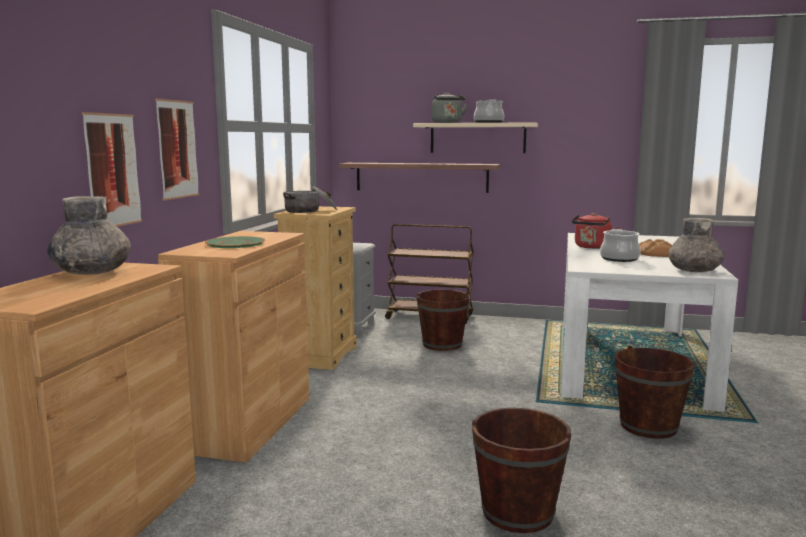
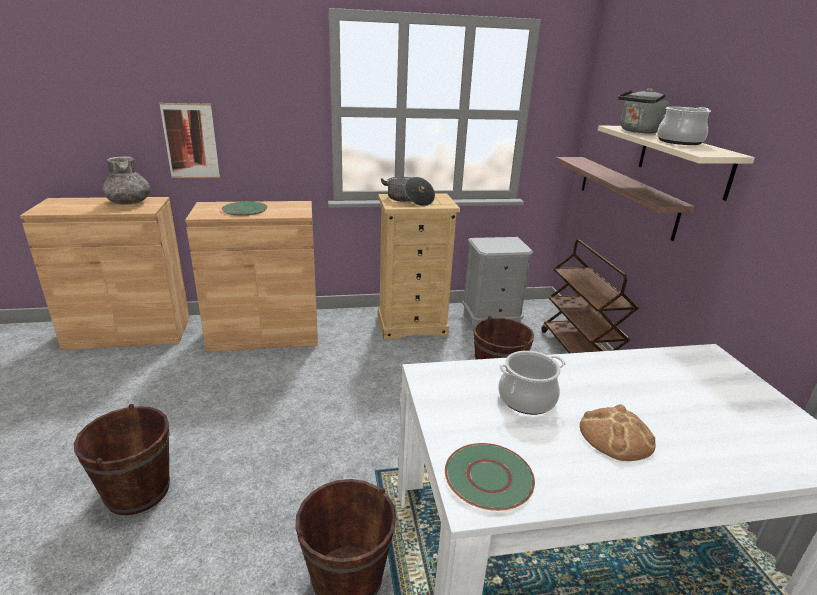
camera: 65 degrees right, 15 degrees up
picture [155,98,199,200] -> none
red kettle [572,213,619,249] -> none
grey vase [668,218,724,272] -> green plate [445,443,535,511]

